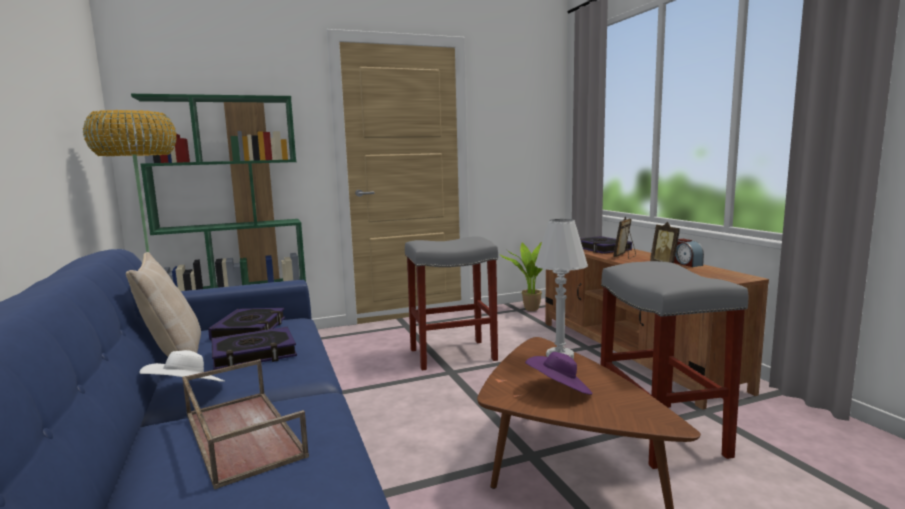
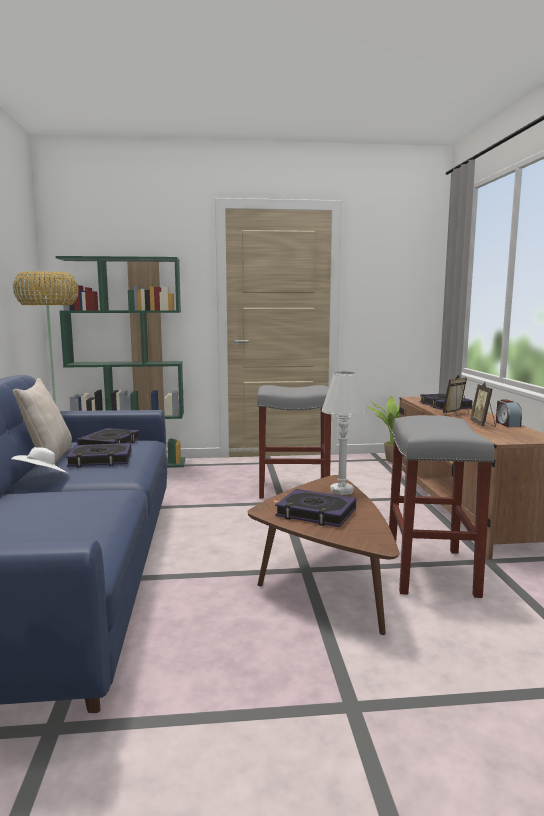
camera: 15 degrees right, 0 degrees up
brown tray [182,359,309,490] -> none
purple hat [525,352,593,395] -> book [275,489,356,527]

